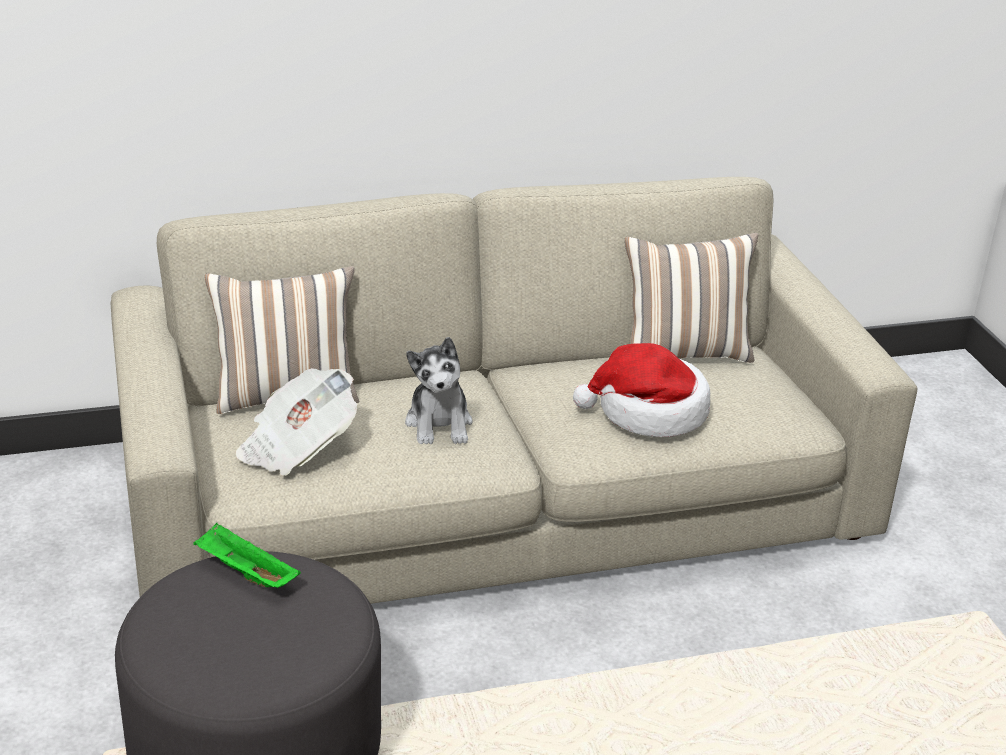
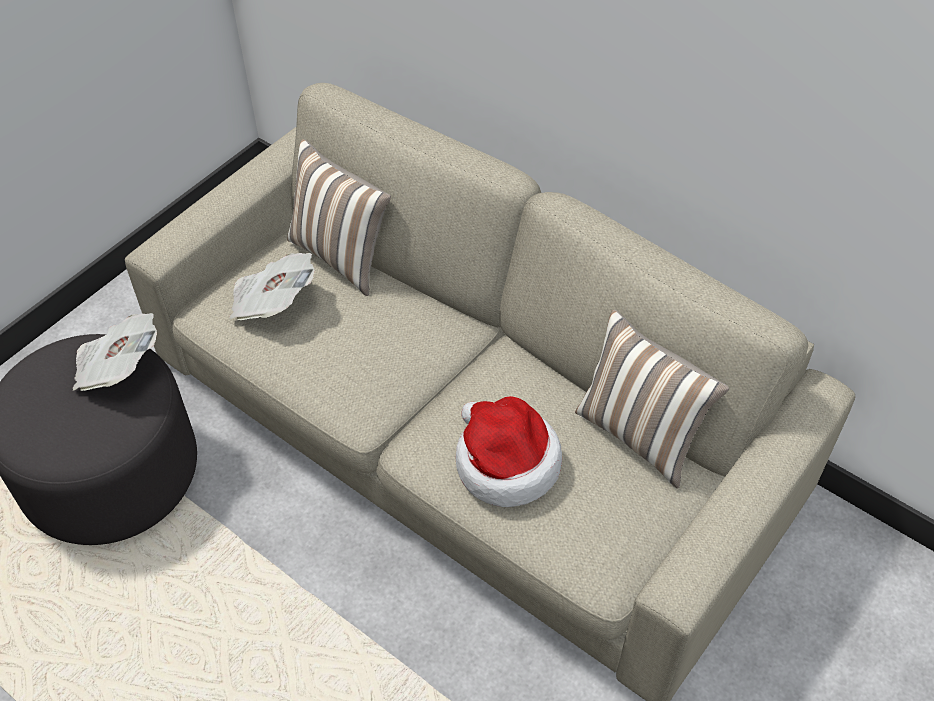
camera: 55 degrees right, 20 degrees up
green tray [193,523,301,588] -> newspaper [73,313,157,391]
plush toy [405,337,473,444] -> none

